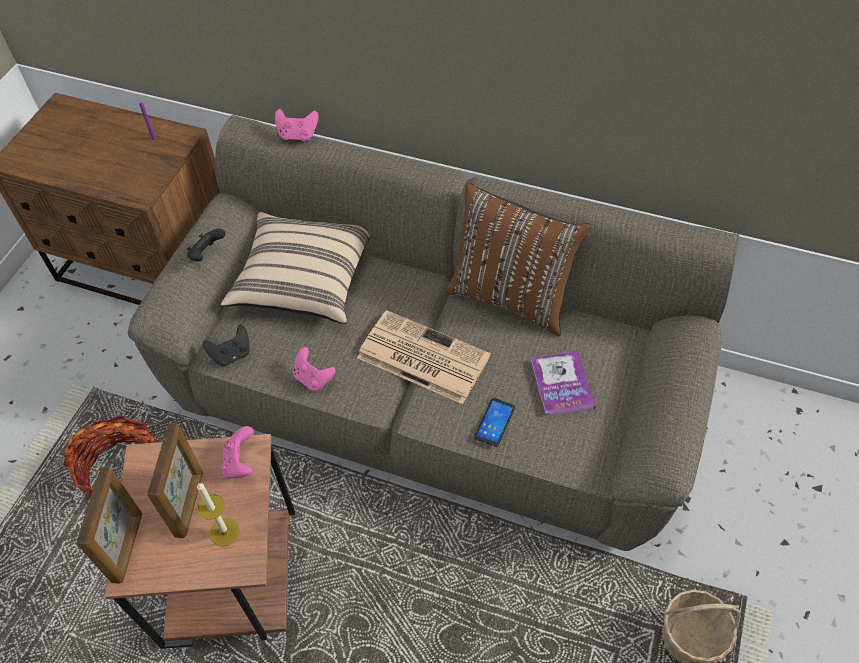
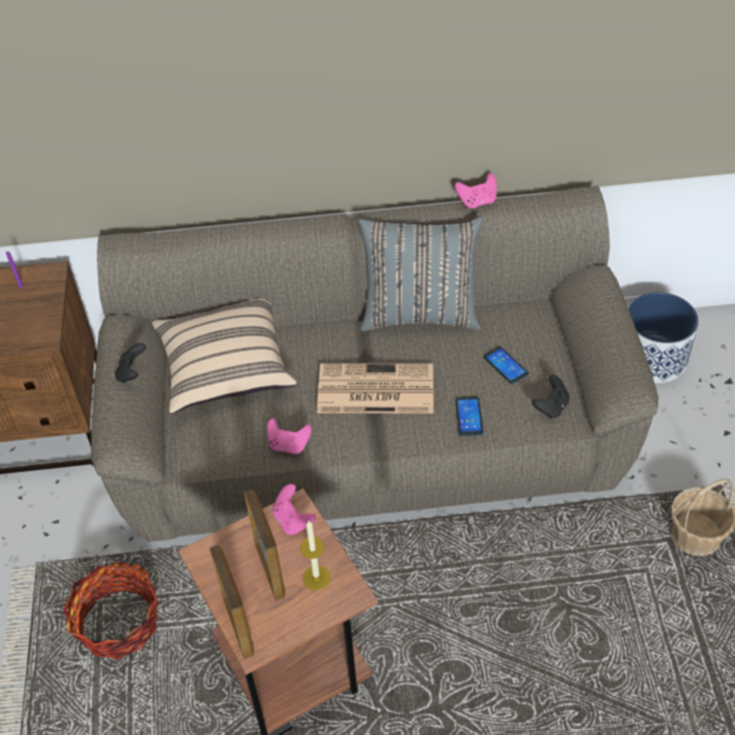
camera: 25 degrees left, 5 degrees down
black game controller [203,325,250,366] -> black game controller moved to [532,375,569,418]
pink game controller [275,109,319,141] -> pink game controller moved to [455,173,497,209]
brown pillow [445,182,591,336] -> grey pillow [358,216,483,331]
book [530,351,596,417] -> phone [483,346,529,384]
none -> planter [628,292,699,383]

